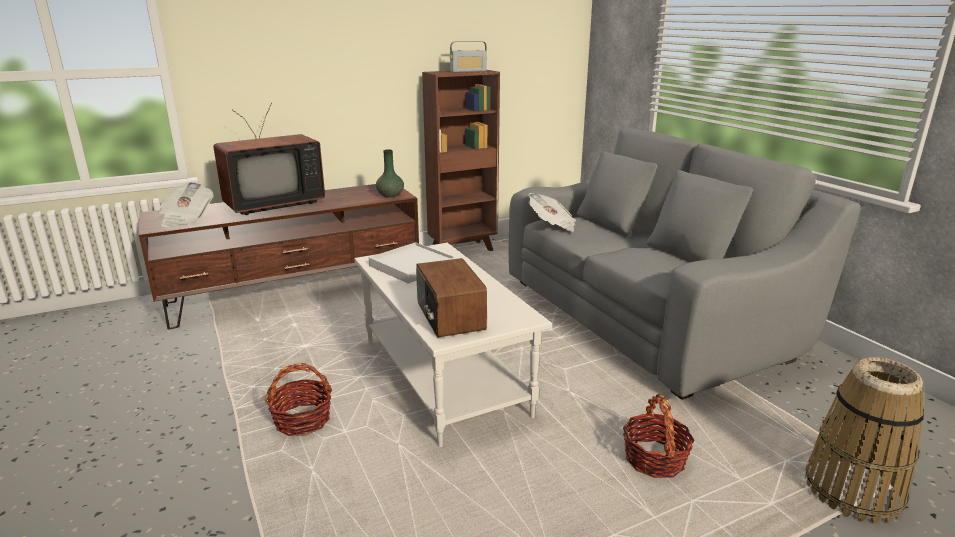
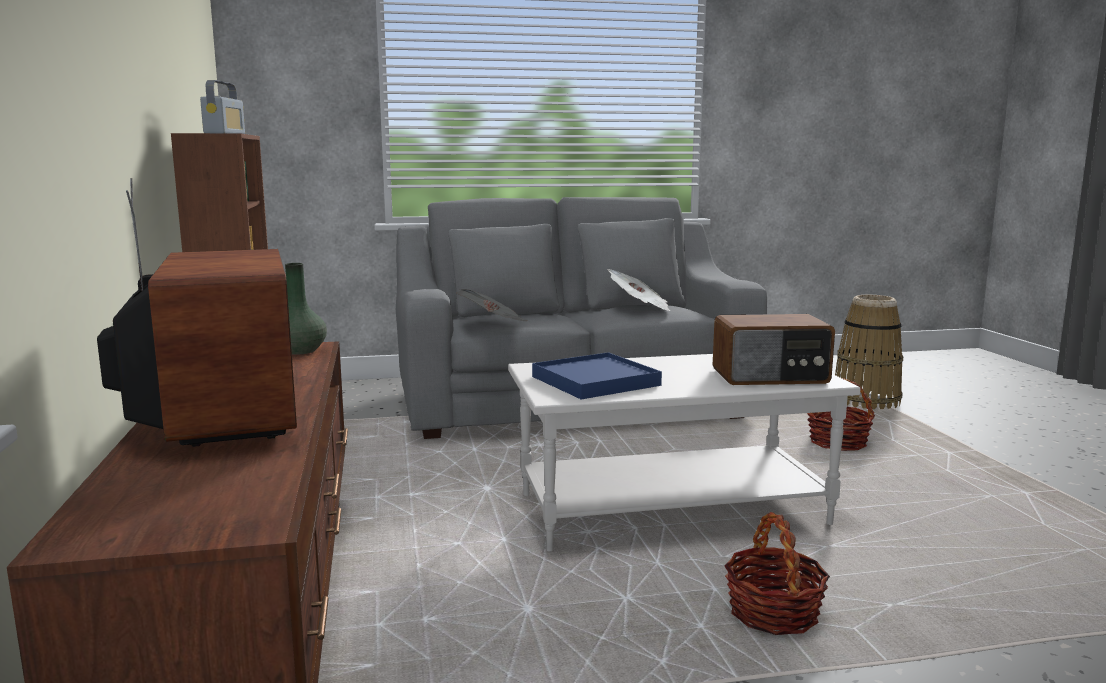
camera: 75 degrees left, 10 degrees down
newspaper [159,182,214,227] -> newspaper moved to [607,269,670,311]
white tray [369,242,455,284] -> blue tray [532,352,662,399]

